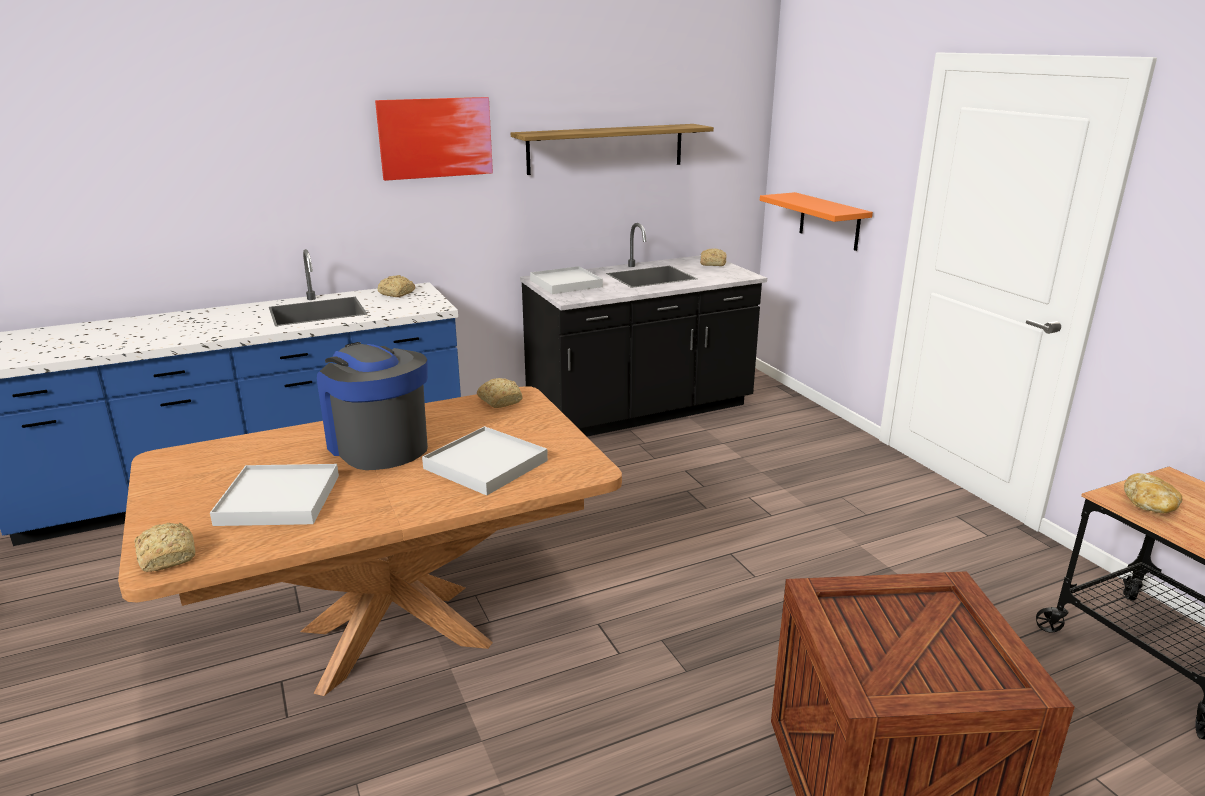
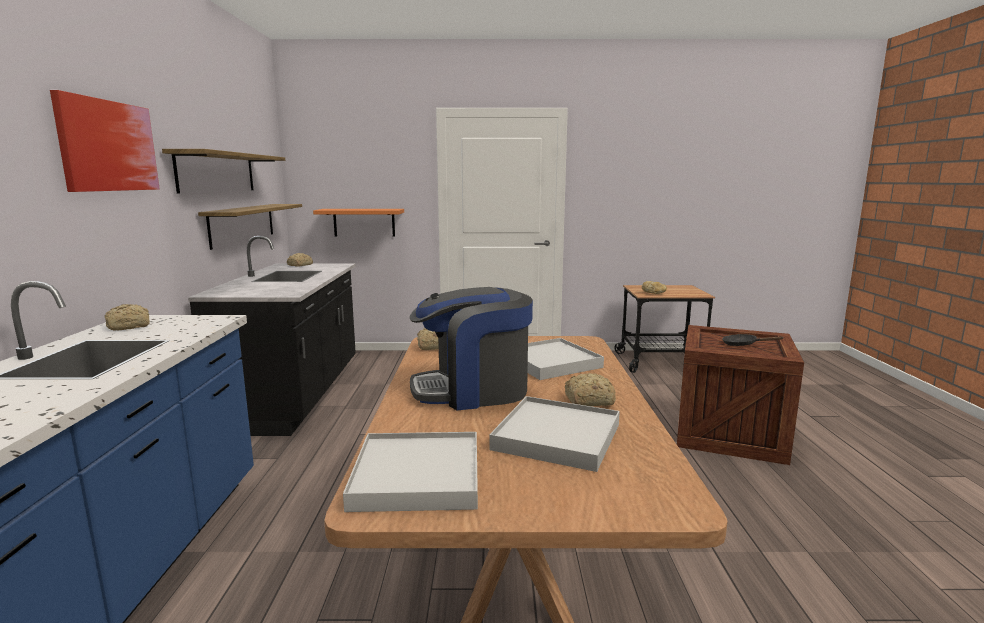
camera: 65 degrees left, 10 degrees down
bread [134,523,195,572] -> bread moved to [565,373,616,406]
white tray [530,266,603,294] -> white tray moved to [343,432,478,512]
none -> shelf [198,204,302,250]
none -> black frying pan [722,334,783,346]

